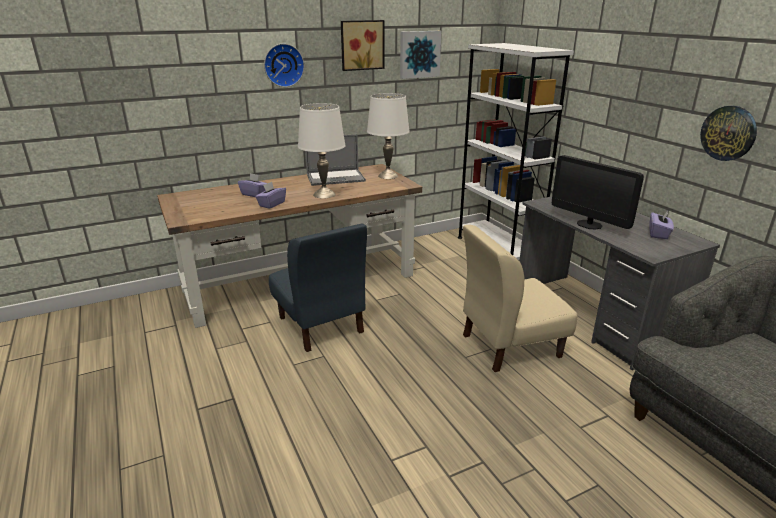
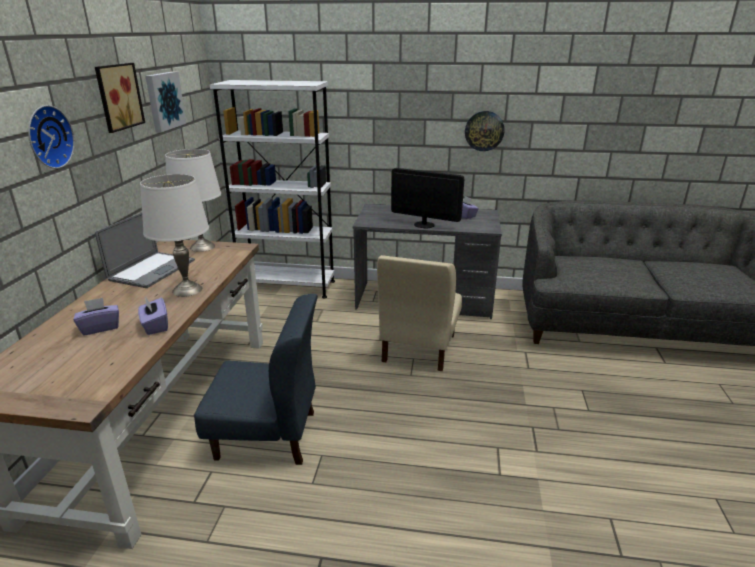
camera: 55 degrees left, 0 degrees up
monitor [552,155,644,229] -> monitor turned 150 degrees counterclockwise [391,168,464,229]

